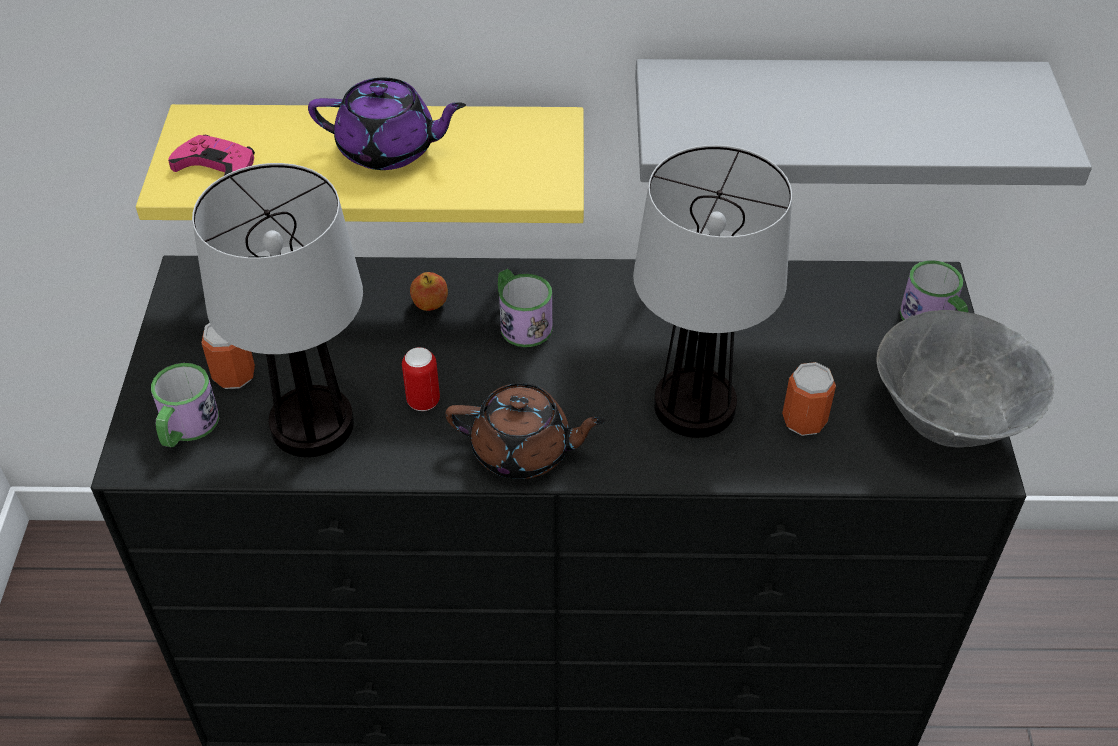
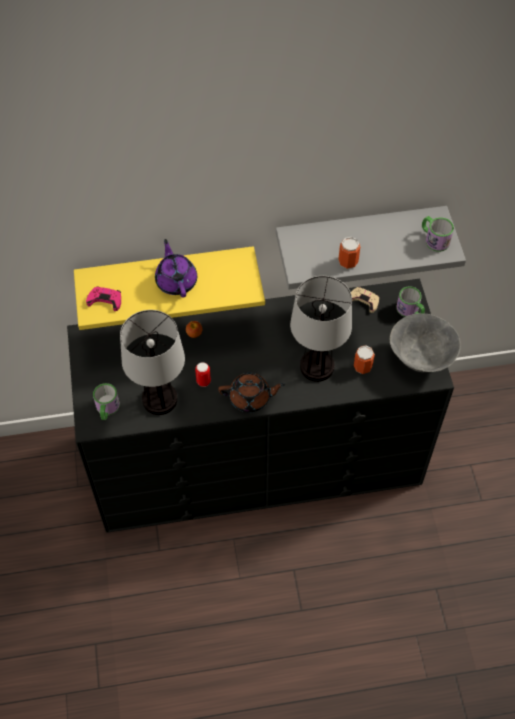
camera: 10 degrees left, 10 degrees up
can [202,323,255,389] -> can moved to [338,237,360,269]
purple teapot [308,77,466,170] -> purple teapot turned 105 degrees counterclockwise [155,239,197,298]
mug [498,269,552,347] -> mug moved to [422,216,454,252]
none -> beige game controller [351,287,379,313]

